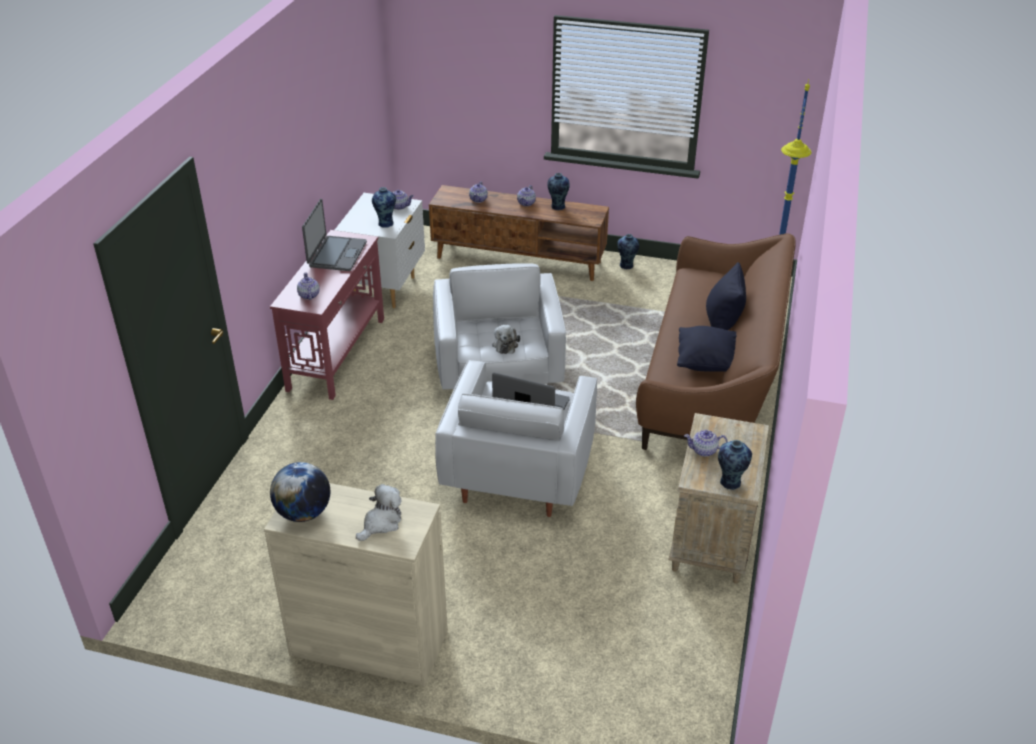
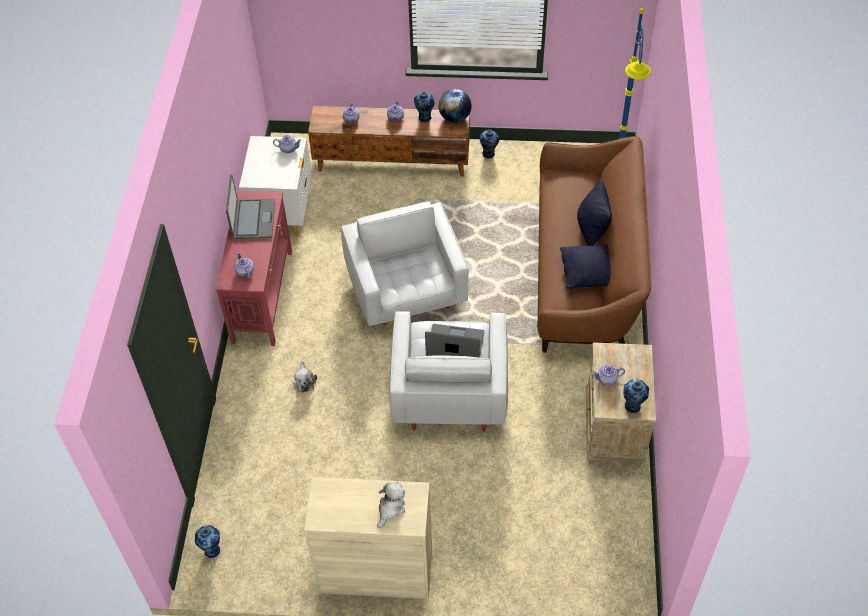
camera: 10 degrees left, 15 degrees up
globe [270,462,330,522] -> globe moved to [439,89,472,123]
vase [372,187,396,228] -> vase moved to [195,525,220,558]
plush toy [492,325,520,354] -> plush toy moved to [293,361,317,392]

